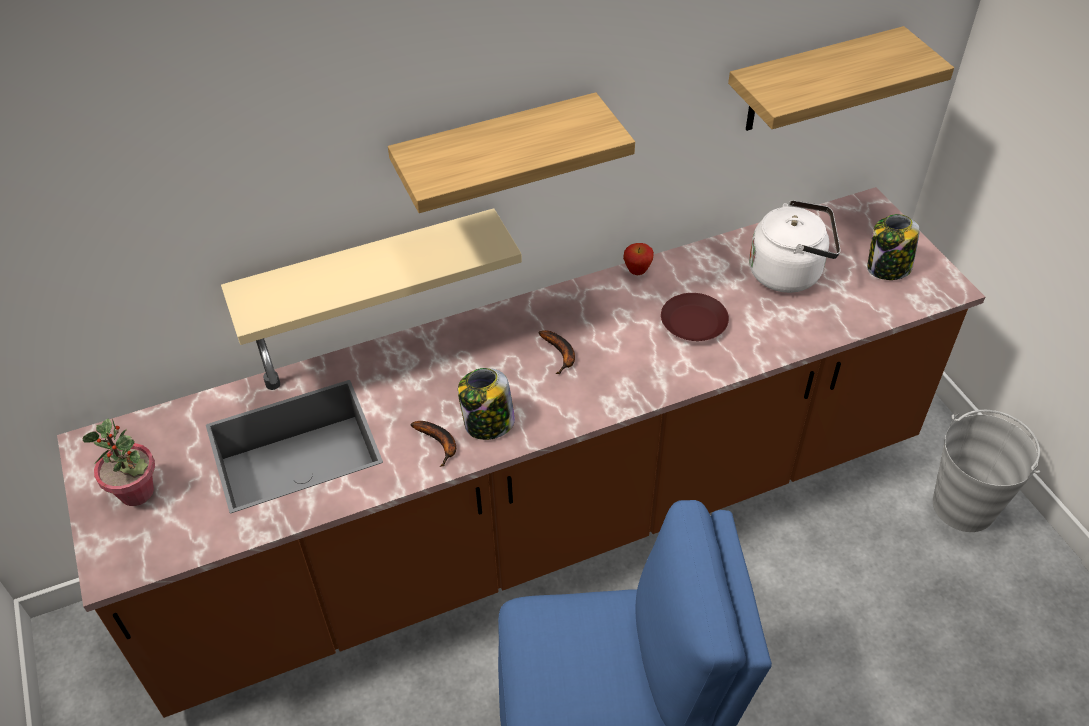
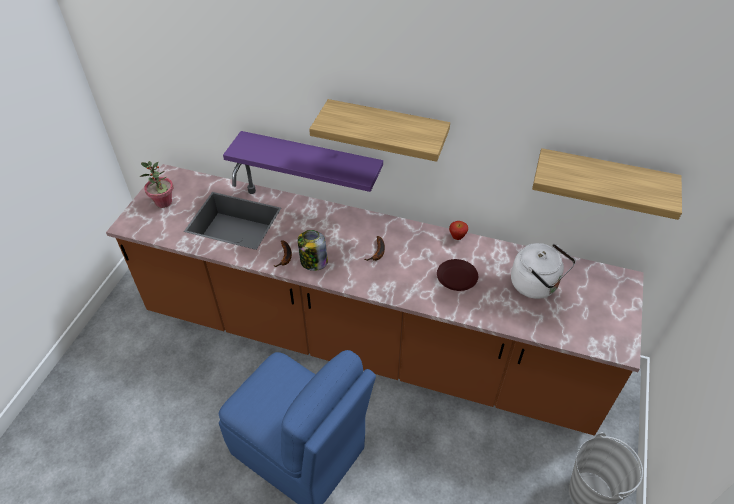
camera: 40 degrees right, 0 degrees up
beige shelf [221,208,522,345] -> purple shelf [223,131,383,192]
jar [867,214,920,280] -> none

